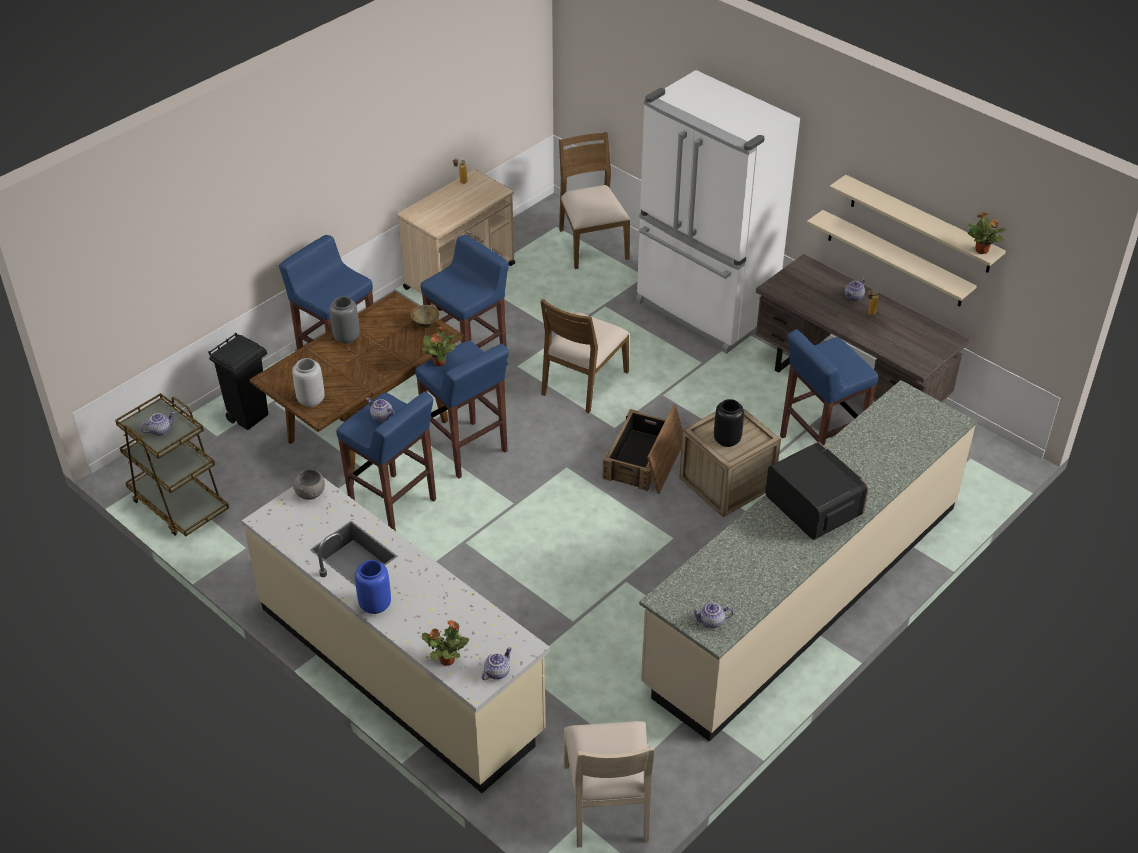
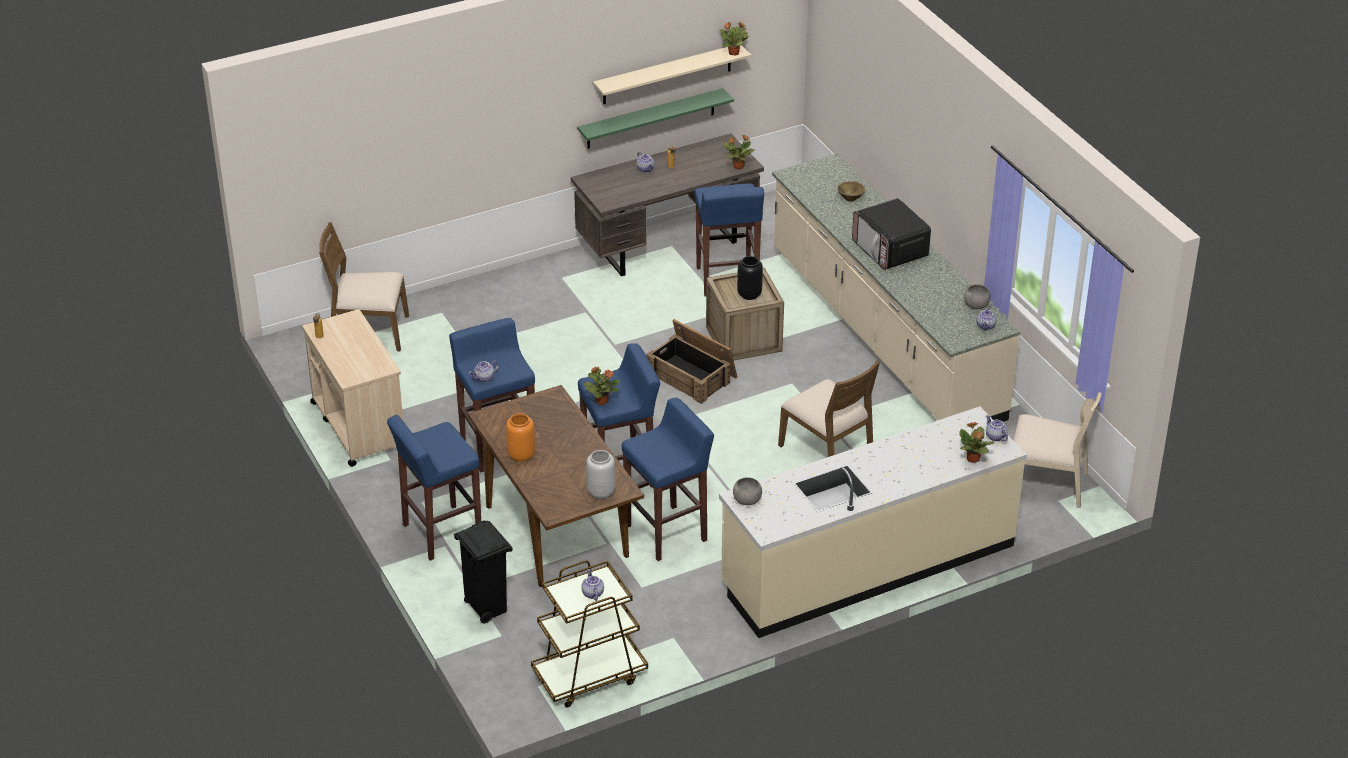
camera: 70 degrees left, 5 degrees down
grey vase [329,296,360,344] -> orange vase [506,413,535,462]
blue vase [355,560,391,614] -> none
teapot [366,398,395,422] -> teapot moved to [469,360,499,382]
brown bowl [411,305,440,328] -> brown bowl moved to [837,181,865,202]
brown chair [540,299,629,413] -> brown chair moved to [778,361,880,457]
white fridge [636,70,800,354] -> none
microwave [765,442,868,540] -> microwave turned 105 degrees counterclockwise [852,198,931,270]
beige shelf [807,210,977,306] -> green shelf [577,88,734,149]
none -> potted plant [724,135,755,170]
none -> grey bowl [964,284,991,309]

